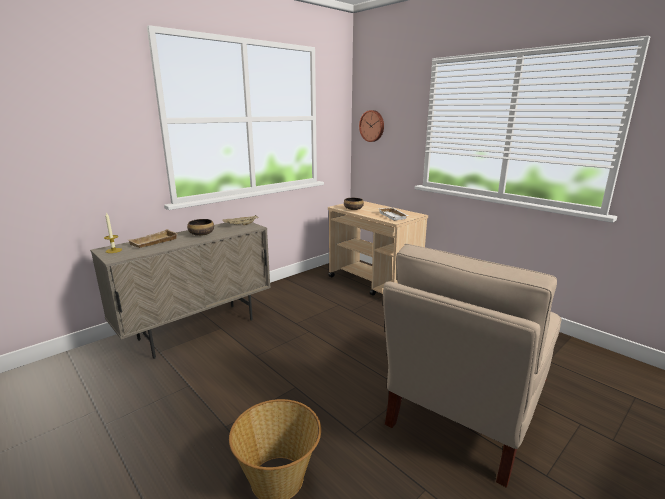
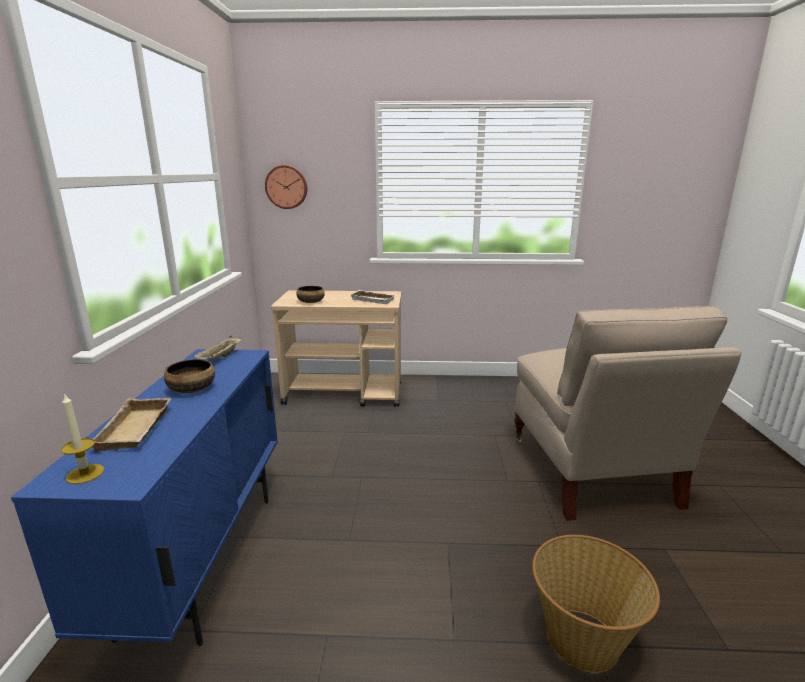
camera: 45 degrees left, 0 degrees up
beige cabinet [90,222,271,359] -> blue cabinet [11,349,278,646]

